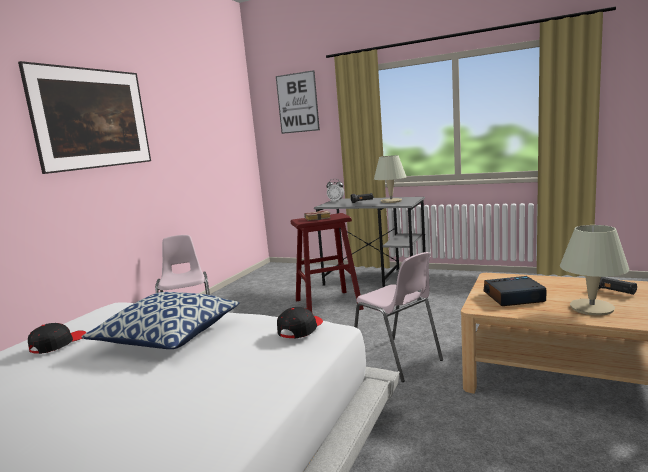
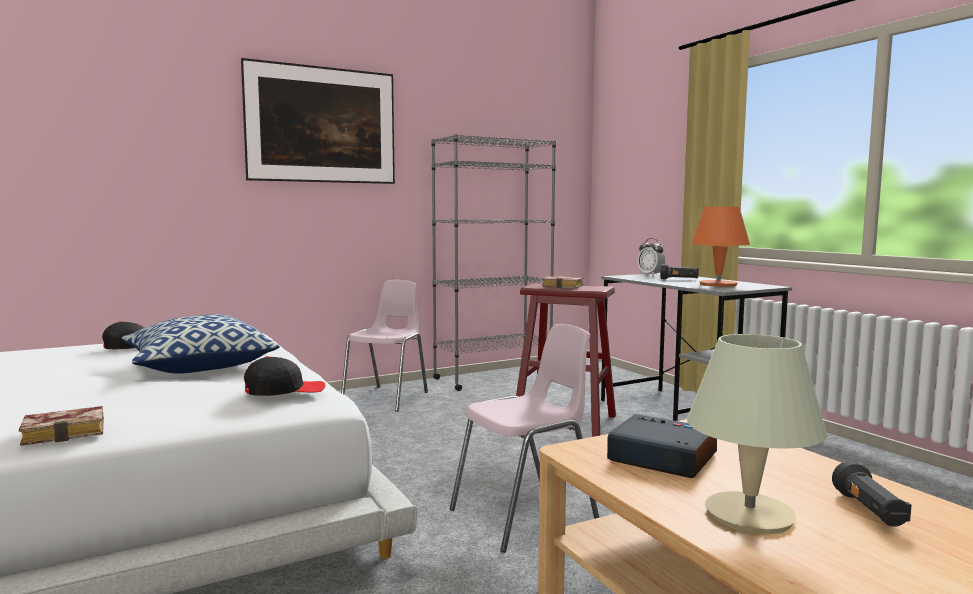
camera: 35 degrees right, 5 degrees down
picture [276,70,320,134] -> none
pink chair [354,252,443,382] -> pink chair turned 120 degrees counterclockwise [450,324,600,553]
beige table lamp [374,155,406,203] -> orange table lamp [691,207,750,287]
none -> book [19,406,104,446]
none -> grey bookcase [431,134,556,391]

